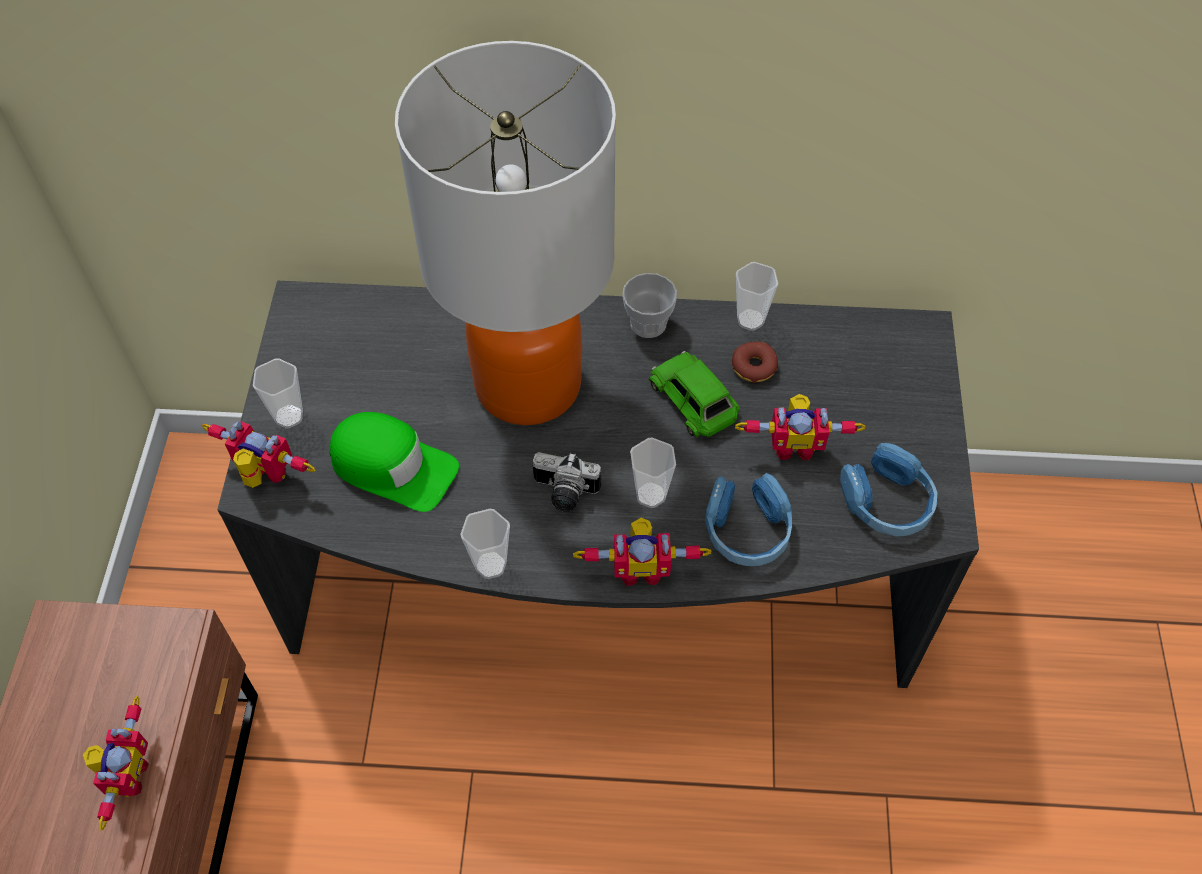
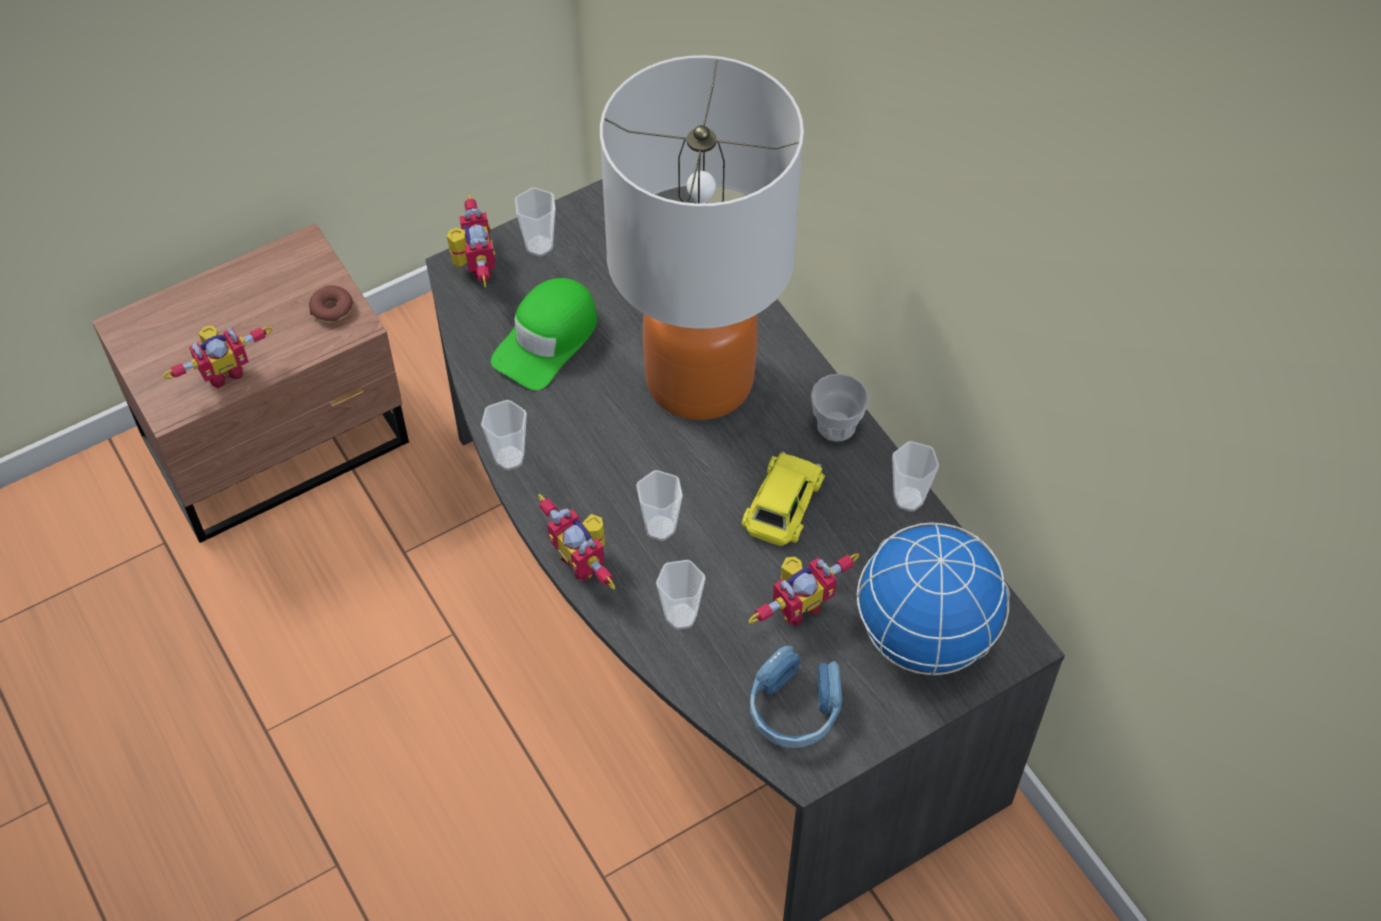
camera: 55 degrees right, 0 degrees up
green cap [330,412,459,512] -> green cap turned 45 degrees clockwise [491,278,597,390]
camera [533,452,601,512] -> none
green toy car [649,351,740,437] -> yellow toy car [742,451,825,546]
blue headphones [705,473,792,566] -> cup [656,560,705,630]
donut [732,342,778,383] -> donut moved to [309,285,353,323]
toy robot [735,394,866,460] -> toy robot turned 90 degrees counterclockwise [749,553,860,626]
none -> globe [857,523,1010,675]

